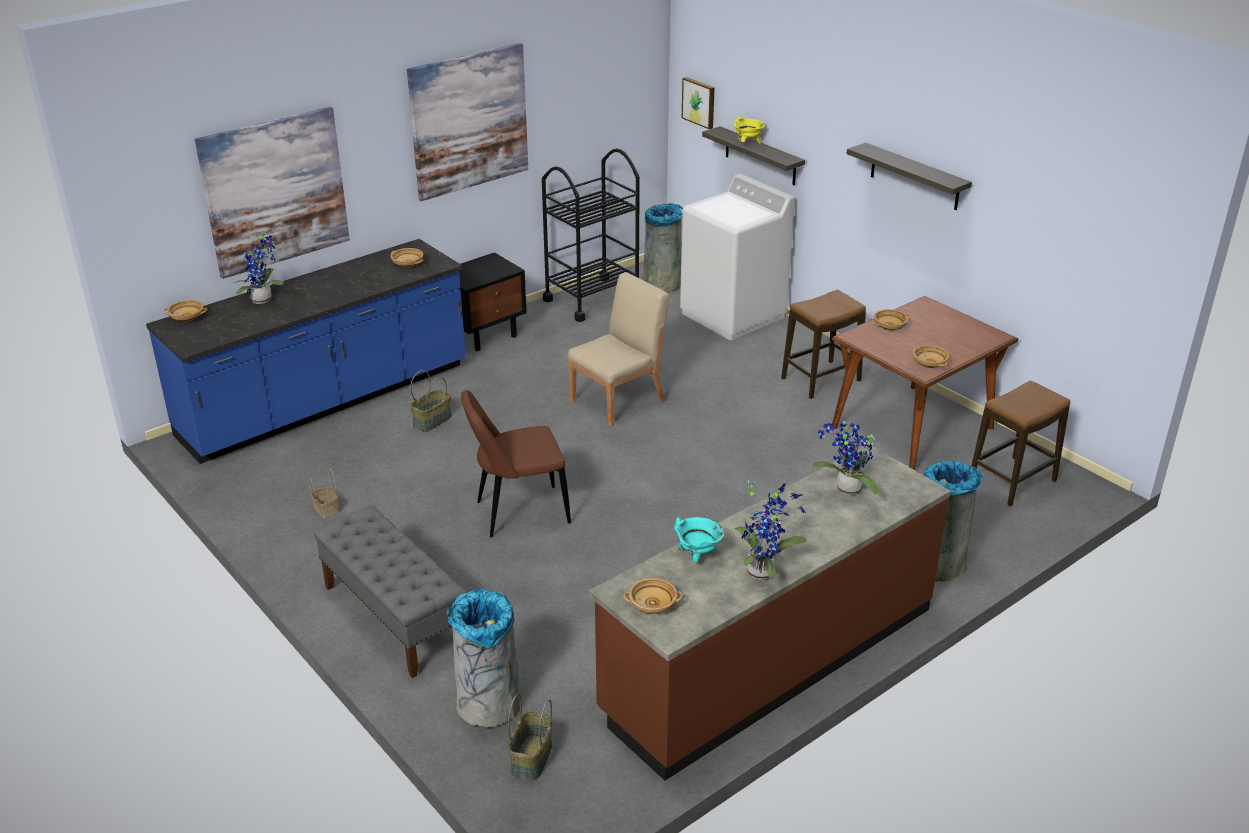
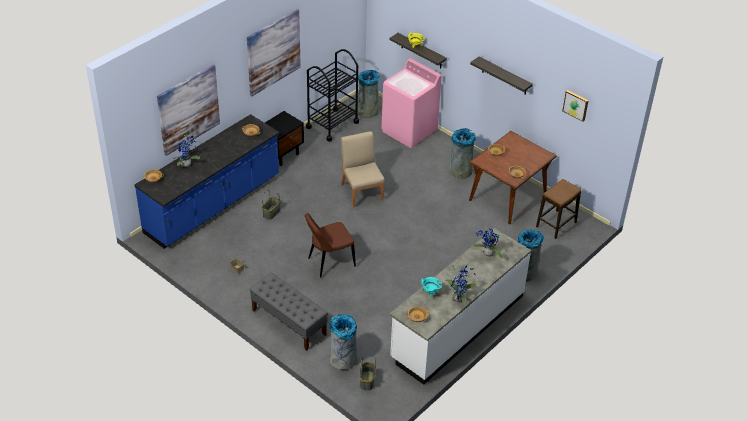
camera: 10 degrees left, 10 degrees up
beige chair [567,272,669,426] -> beige chair turned 60 degrees counterclockwise [341,131,385,208]
brown counter [589,446,951,781] -> white counter [390,228,531,385]
white washing machine [680,174,795,340] -> pink washing machine [381,58,442,148]
picture [682,77,715,129] -> picture moved to [562,90,589,122]
stool [781,290,866,399] -> grey trash can [449,128,476,179]

